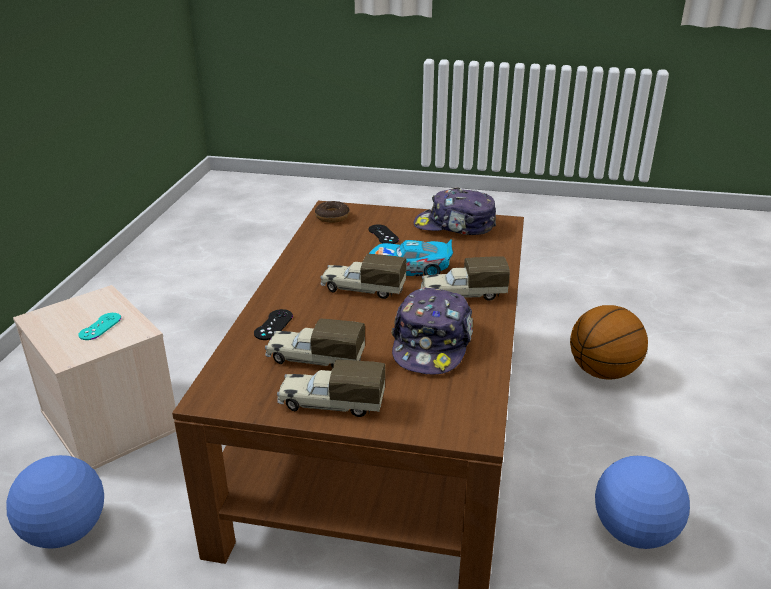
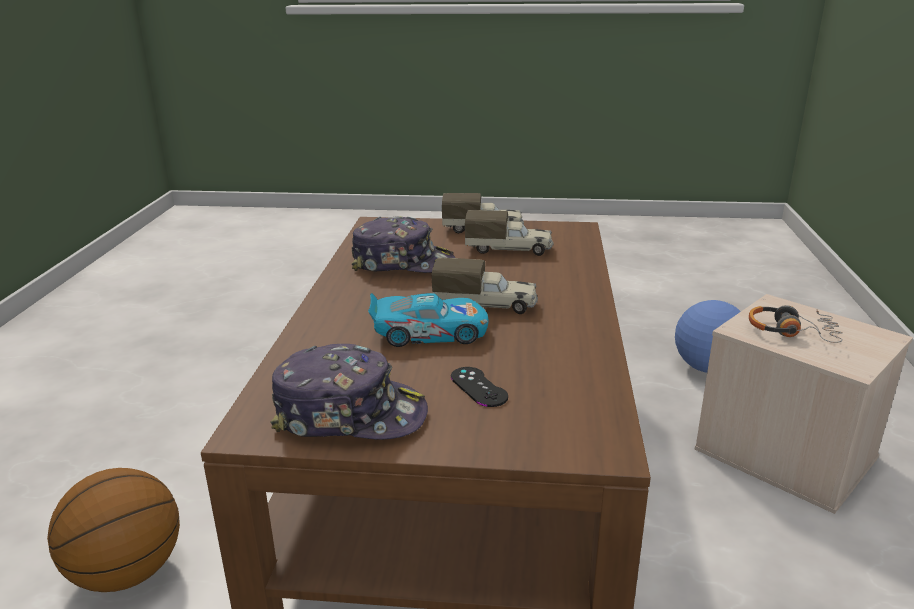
camera: 175 degrees right, 5 degrees down
turquoise game controller [78,313,121,340] -> headphones [749,305,843,343]
black game controller [254,309,293,340] -> none
donut [315,201,350,223] -> none
cap [392,287,473,374] -> cap turned 90 degrees clockwise [352,216,455,273]
toy truck [421,256,510,301] -> none
football [595,456,690,549] -> none

